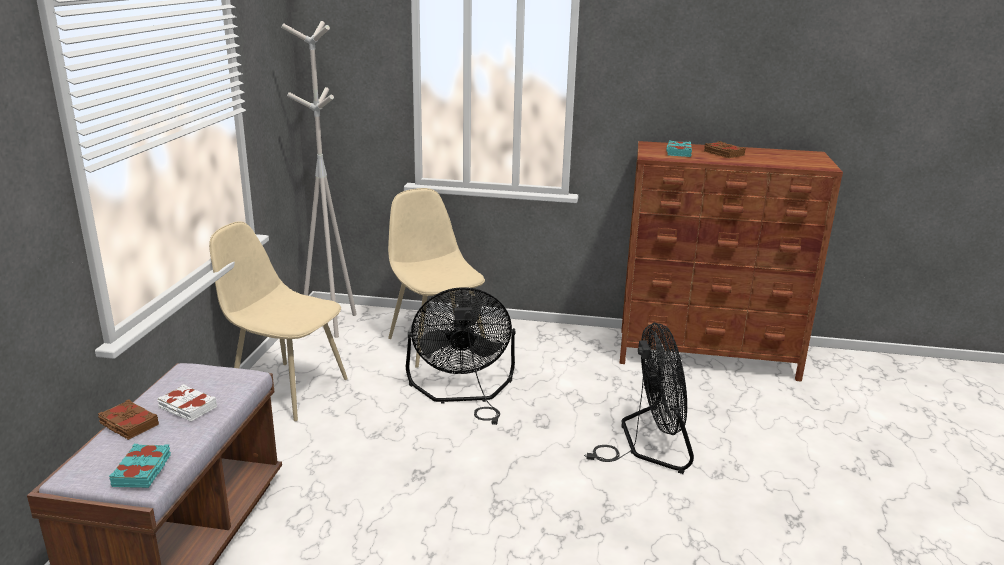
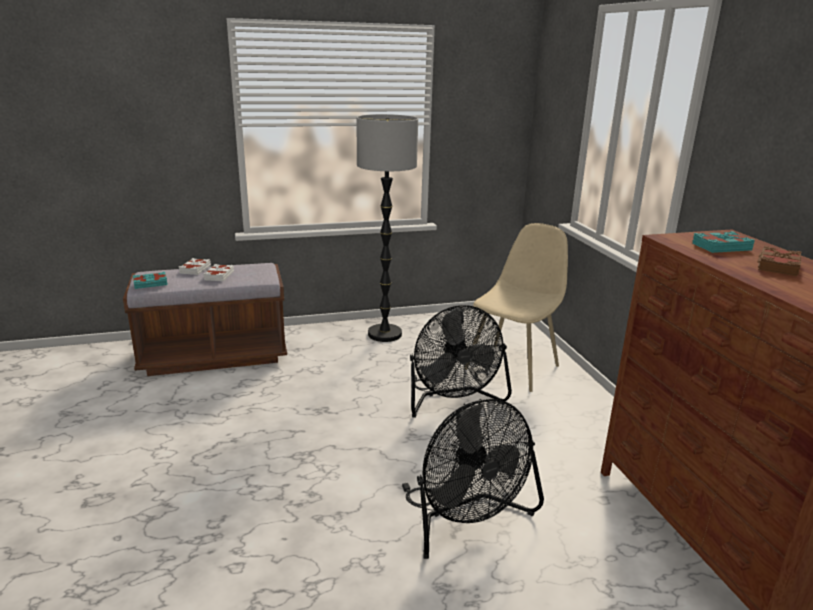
camera: 65 degrees right, 0 degrees up
brown book [98,399,159,440] -> white book [179,258,211,275]
beige chair [209,221,348,421] -> floor lamp [356,114,418,342]
grey clothes rack [281,21,357,338] -> none
black fan [406,287,515,425] -> black fan turned 105 degrees clockwise [410,305,512,418]

